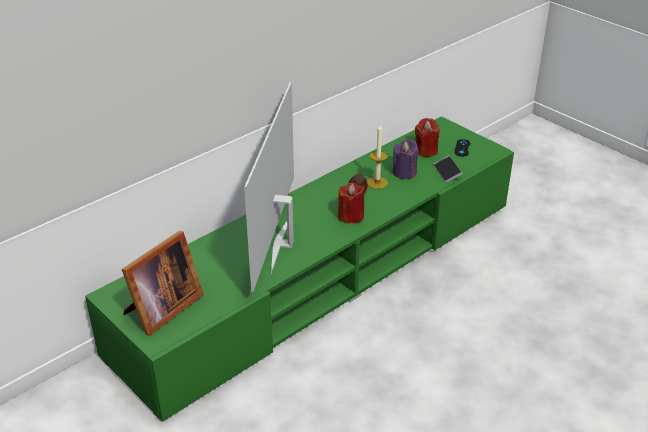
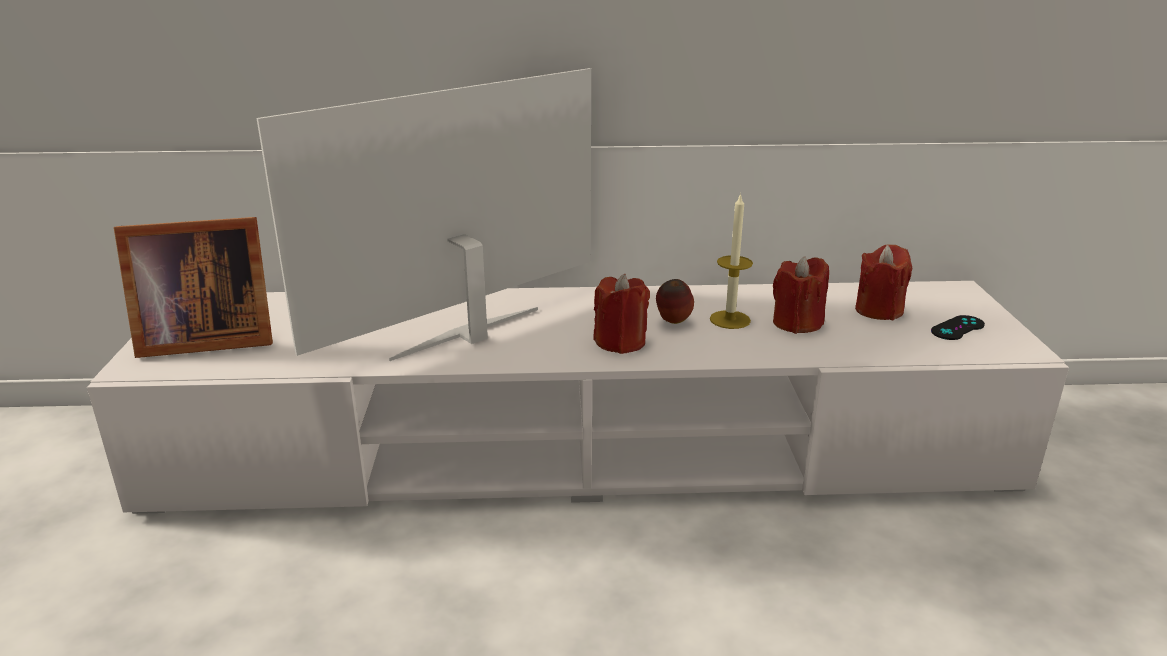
camera: 40 degrees right, 10 degrees down
green tv stand [85,116,514,421] -> white tv stand [87,281,1069,514]
purple candle [393,139,419,179] -> red candle [773,256,829,334]
phone [433,155,463,183] -> none

